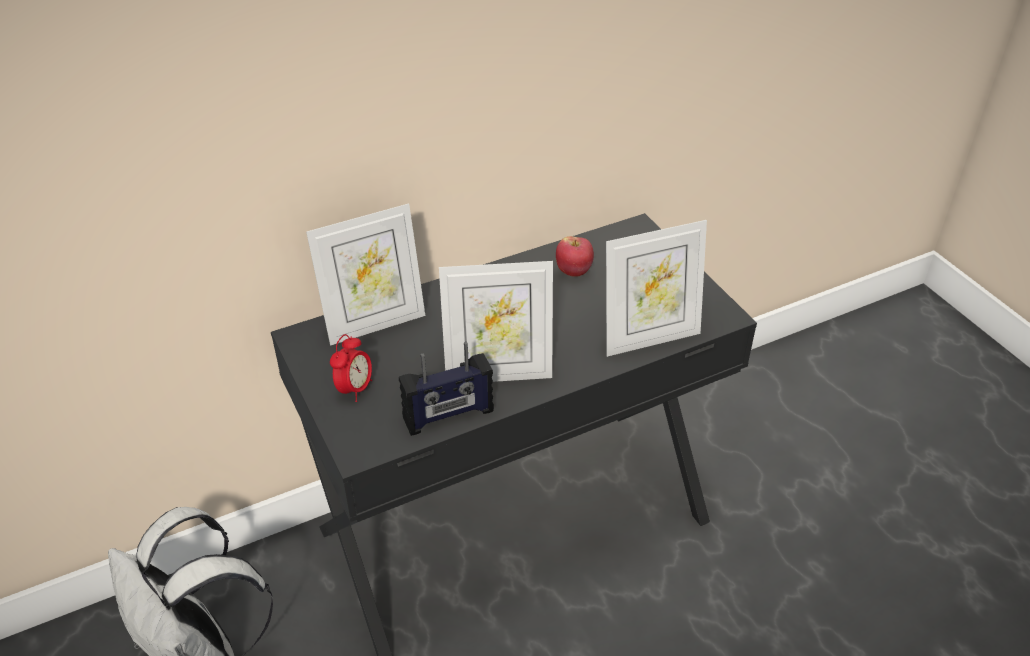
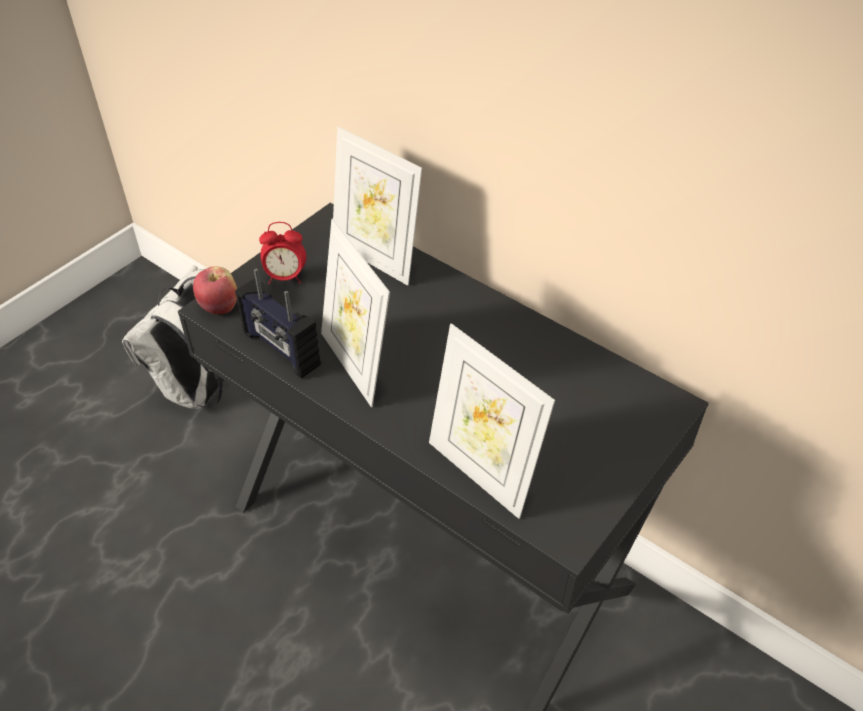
camera: 65 degrees right, 5 degrees up
apple [556,236,594,277] -> apple moved to [193,267,237,314]

